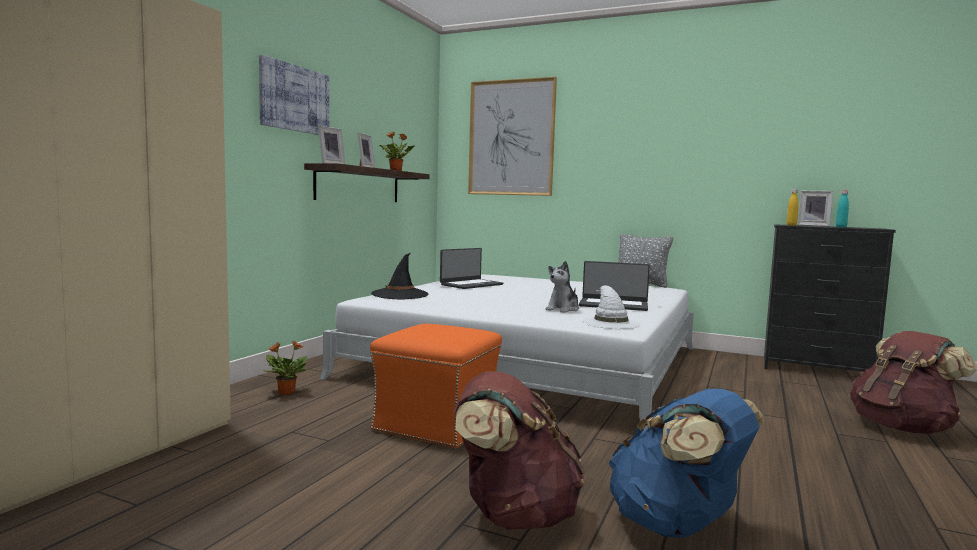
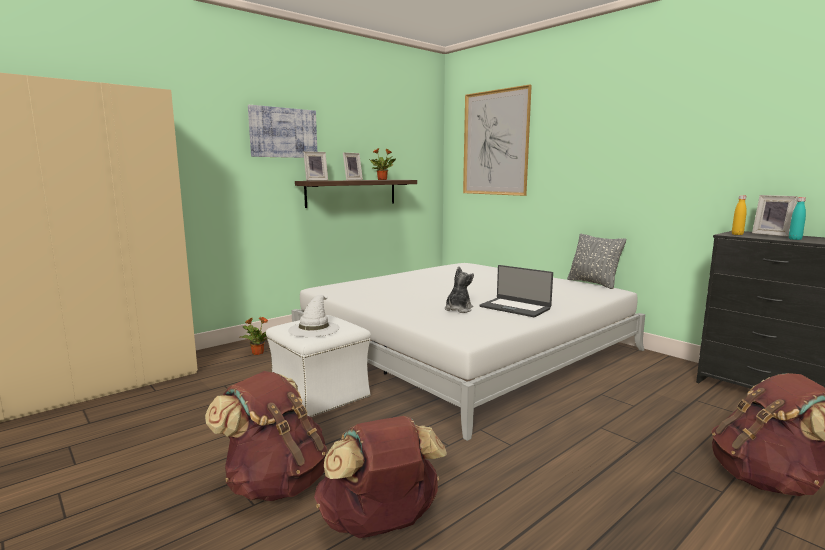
camera: 25 degrees right, 5 degrees up
orange ottoman [370,324,502,449] -> white ottoman [266,315,371,417]
black hat [371,253,428,299] -> none
laptop [440,248,503,289] -> none
plush toy [545,261,579,313] -> plush toy turned 150 degrees clockwise [445,266,474,313]
white hat [582,285,641,329] -> white hat moved to [288,295,340,337]
blue backpack [608,389,764,538] -> brown backpack [314,416,447,538]

